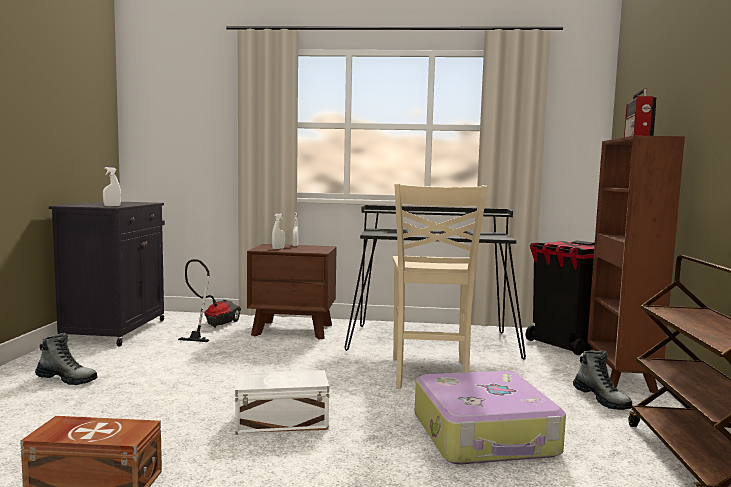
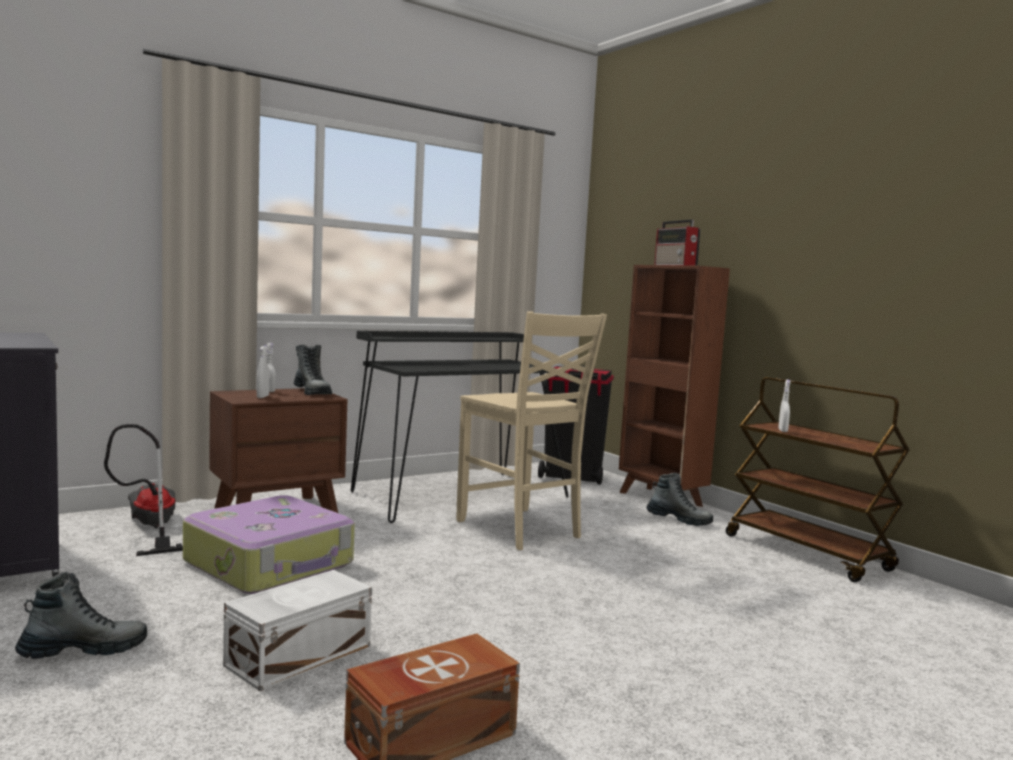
camera: 40 degrees left, 0 degrees up
white spray bottle [103,167,121,206] -> white spray bottle moved to [778,380,791,432]
white storage box [235,370,329,435] -> white storage box moved to [223,570,372,691]
suitcase [415,371,566,464] -> suitcase moved to [183,495,355,594]
none -> boot [294,345,332,395]

